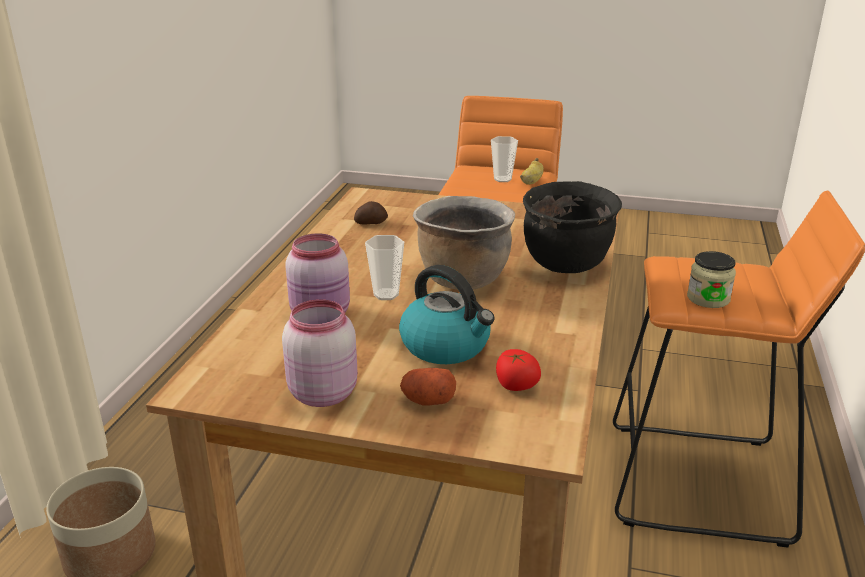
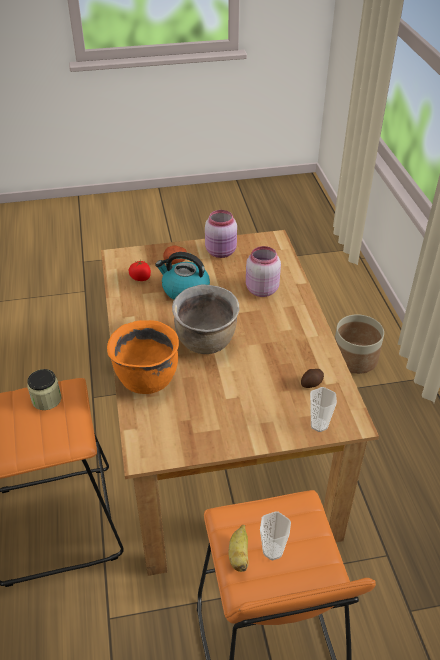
camera: 155 degrees right, 15 degrees up
cup [365,235,404,300] -> cup moved to [310,387,337,432]
black cooking pot [523,181,622,273] -> orange cooking pot [107,320,179,394]

